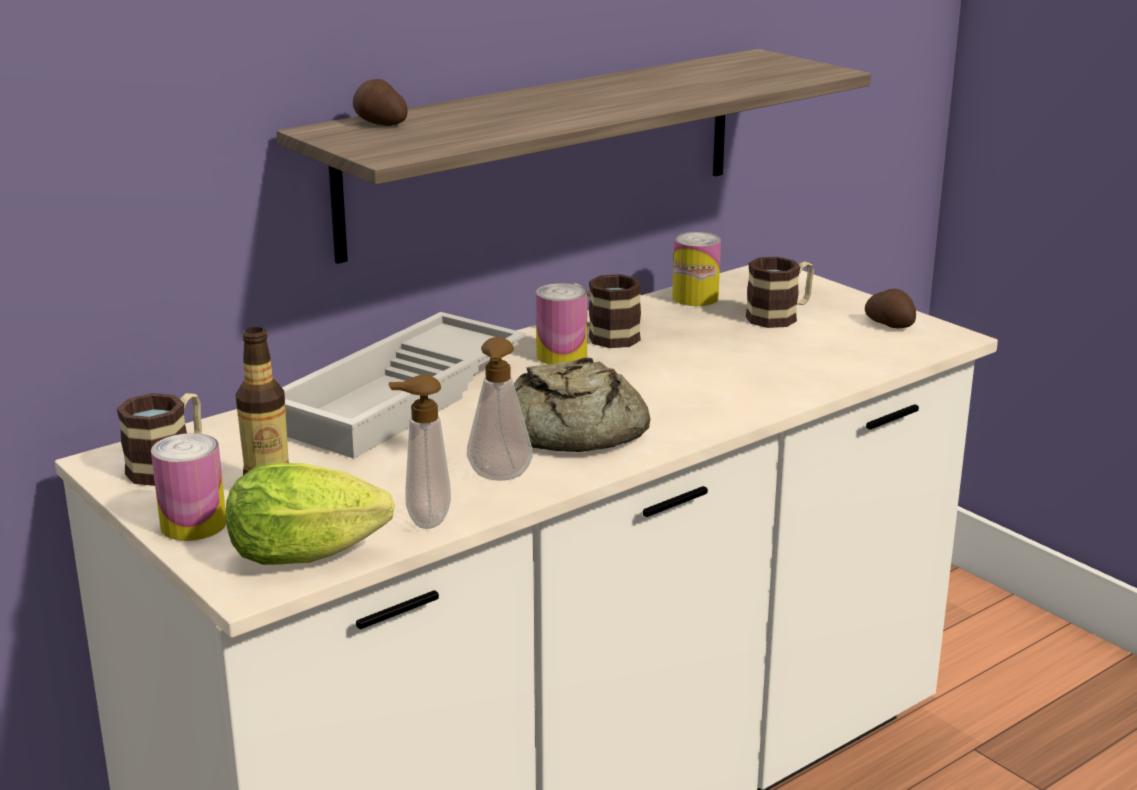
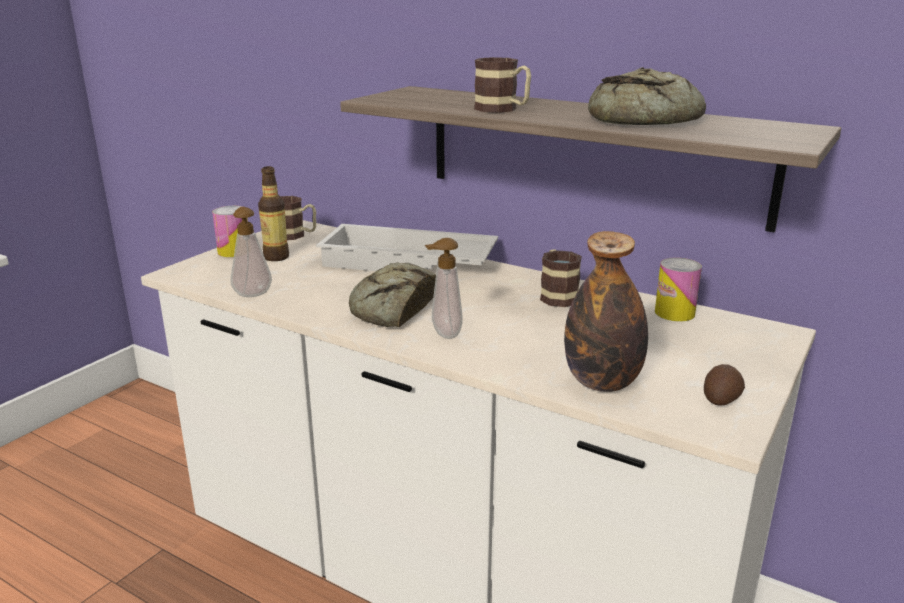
camera: 70 degrees right, 0 degrees up
lettuce [226,463,395,565] -> none
potato [353,79,407,126] -> none
soap dispenser [467,337,533,481] -> soap dispenser moved to [425,238,463,339]
can [536,283,587,364] -> none
mug [746,257,814,328] -> mug moved to [474,57,531,113]
none -> bottle [564,231,648,392]
none -> bread [588,67,706,125]

